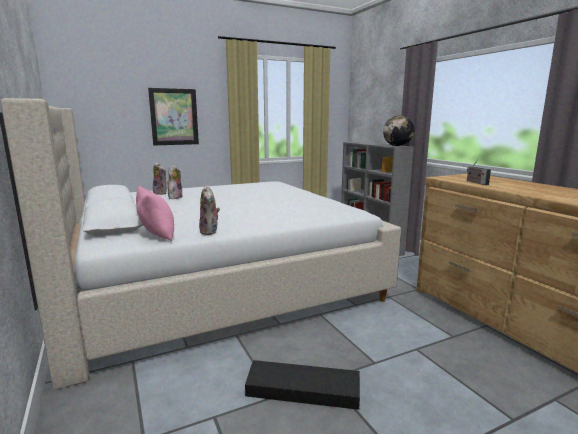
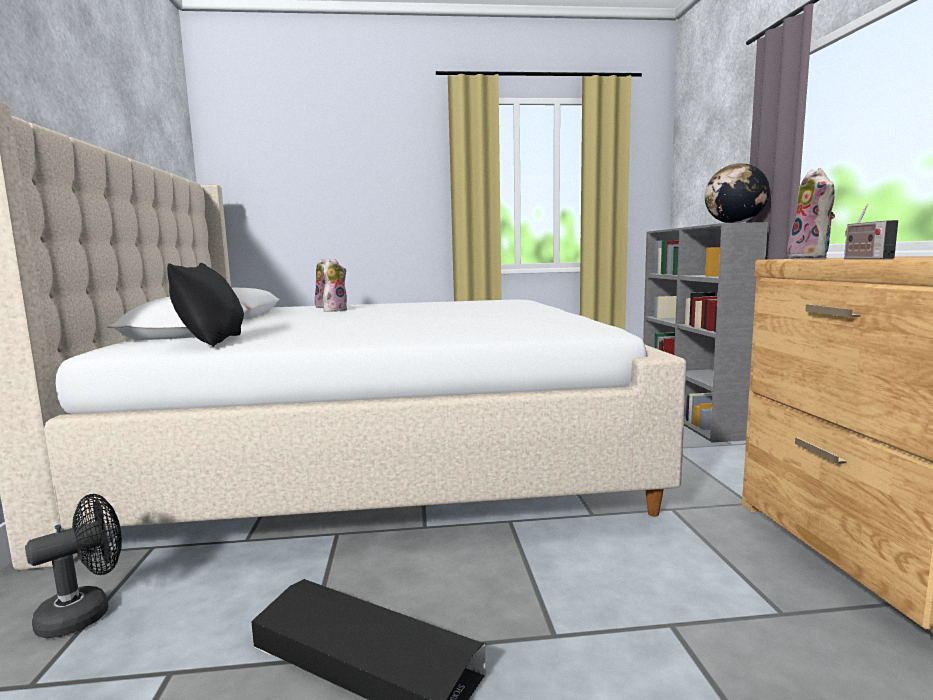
camera: 20 degrees right, 5 degrees down
pink pillow [136,186,174,241] -> black pillow [167,263,244,347]
picture [148,88,199,145] -> none
plush toy [199,185,220,235] -> plush toy moved to [784,168,835,259]
none -> black fan [25,494,122,638]

